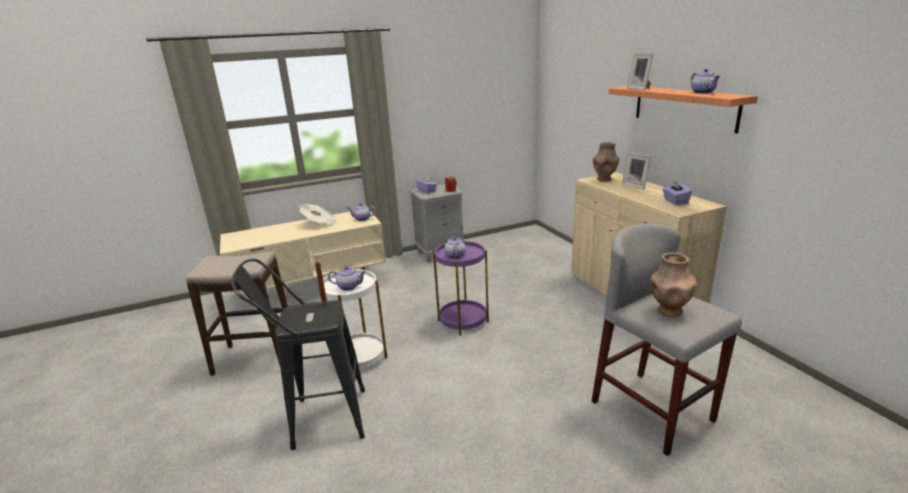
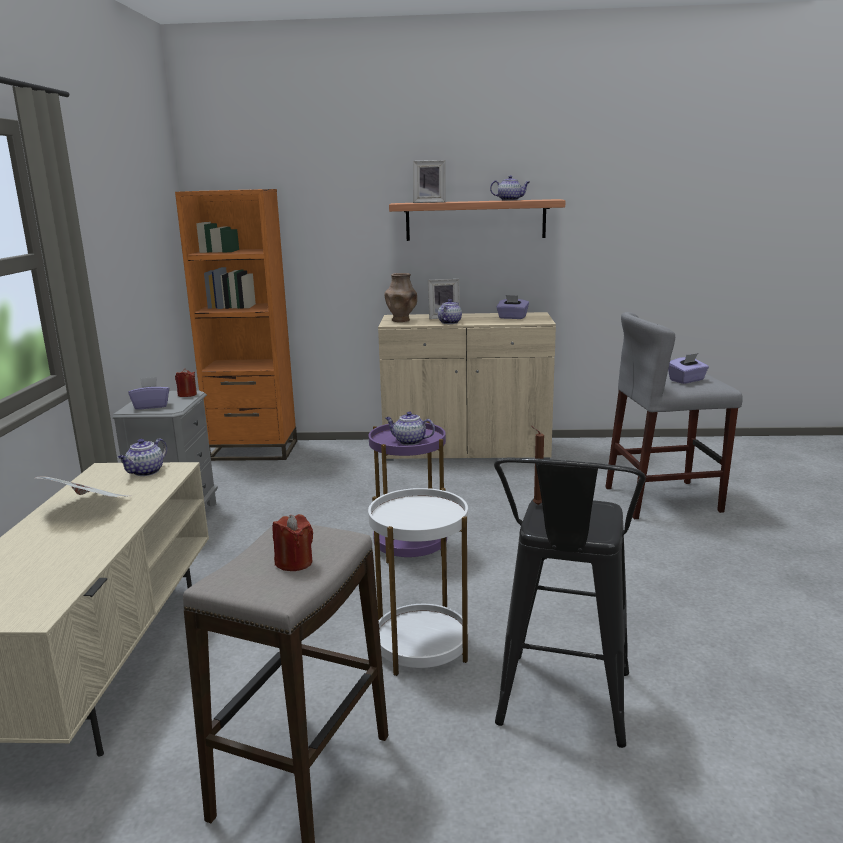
camera: 65 degrees left, 5 degrees down
teapot [328,266,366,291] -> teapot moved to [438,299,462,324]
brown vase [650,252,697,317] -> purple tissue box [668,353,709,384]
none -> orange bookcase [175,189,297,461]
none -> red candle [272,514,313,571]

